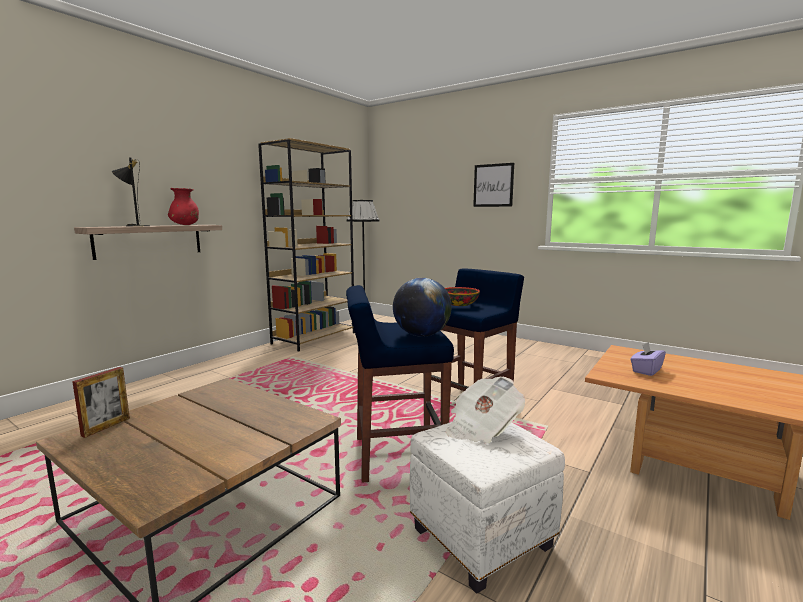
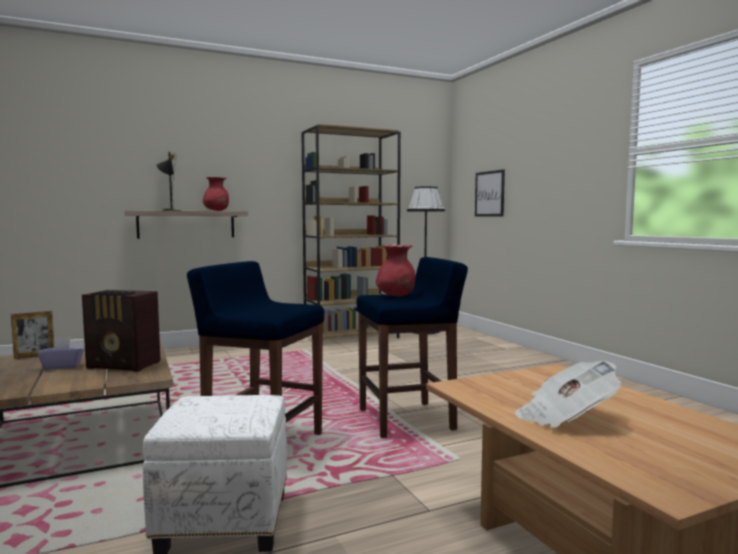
camera: 30 degrees right, 5 degrees down
globe [393,278,452,337] -> none
bowl [445,287,480,306] -> red vase [376,244,415,296]
newspaper [446,377,525,444] -> newspaper moved to [515,361,621,428]
picture [473,163,514,207] -> picture moved to [475,169,505,217]
purple tissue box [630,342,666,376] -> purple tissue box moved to [38,338,84,370]
none -> radio [82,290,161,372]

